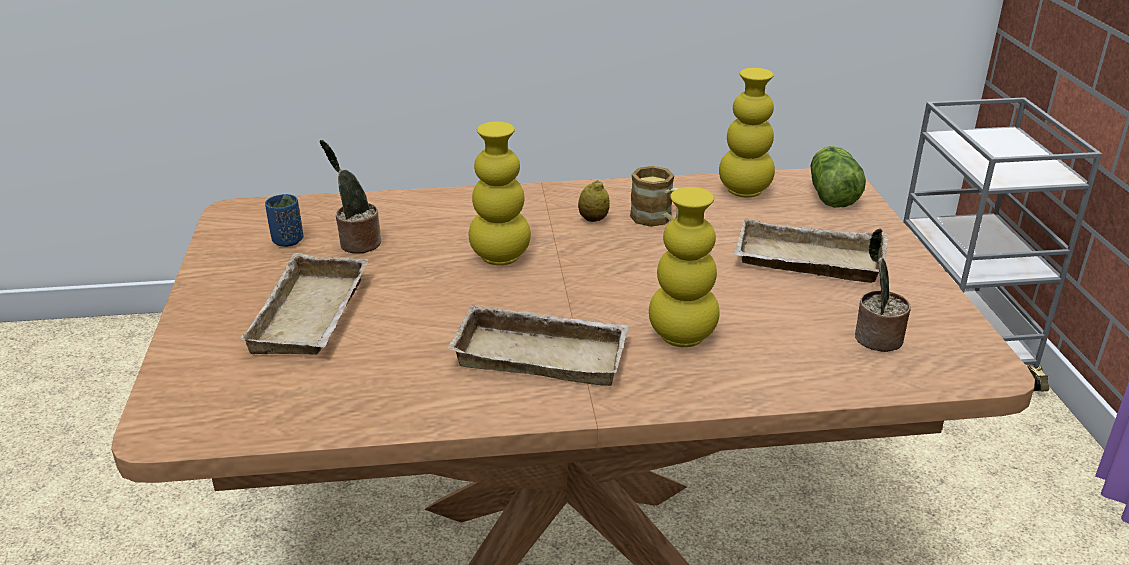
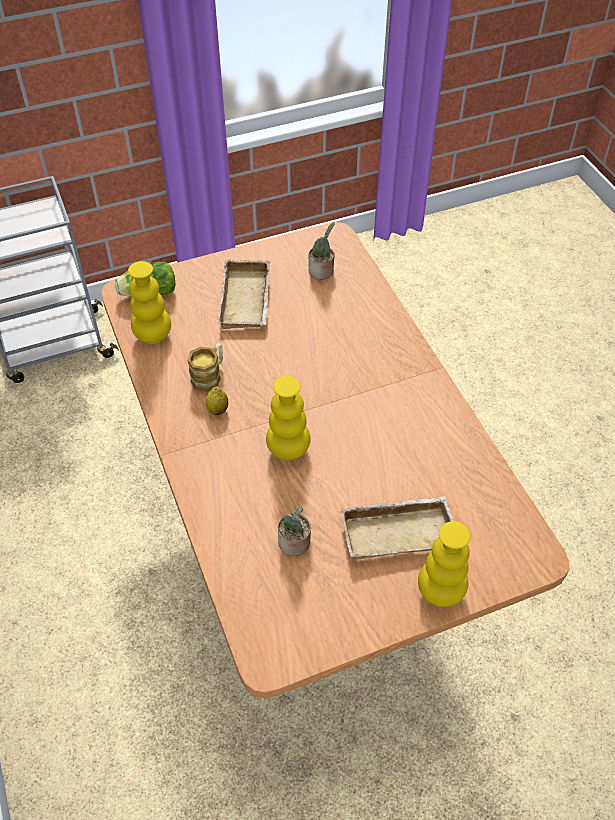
camera: 105 degrees left, 20 degrees up
blue cup [265,194,303,247] -> none
beige tray [448,304,629,386] -> none
yellow vase [649,187,720,347] -> yellow vase moved to [418,521,471,607]

